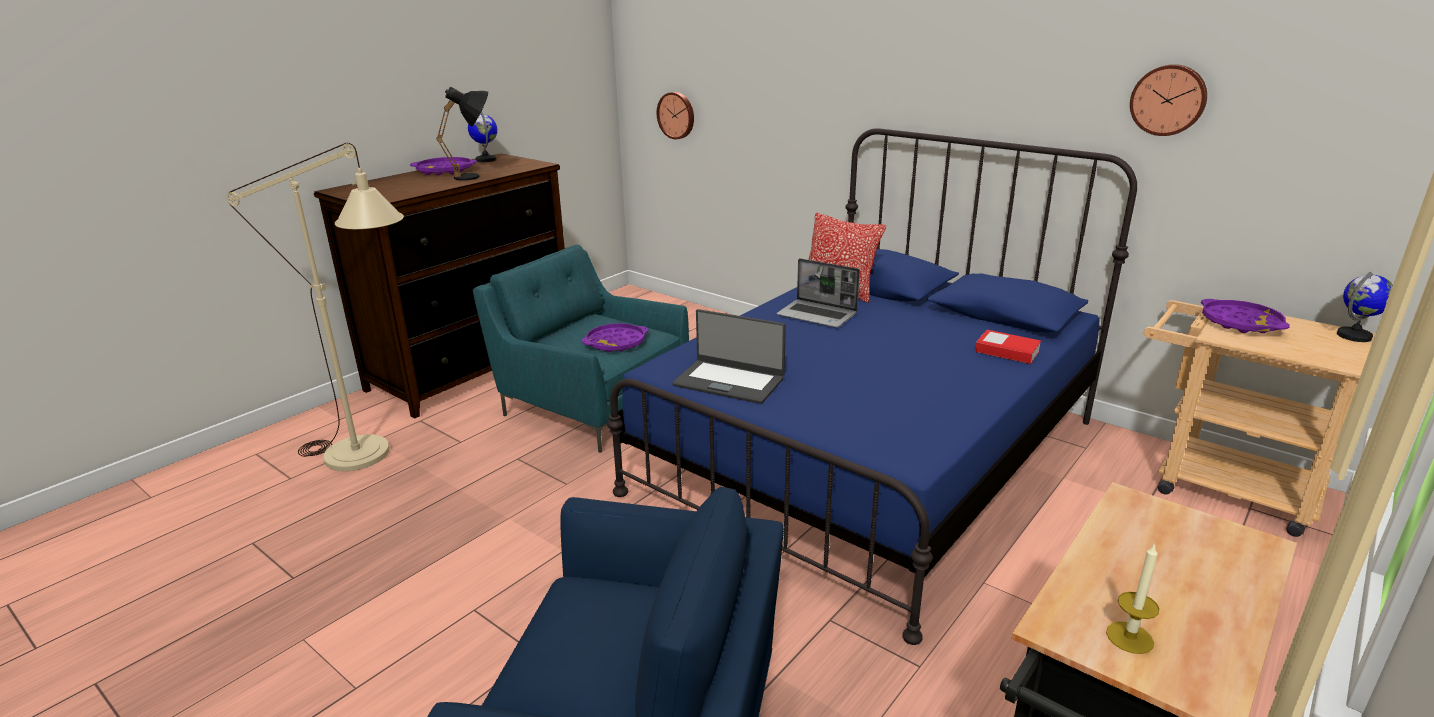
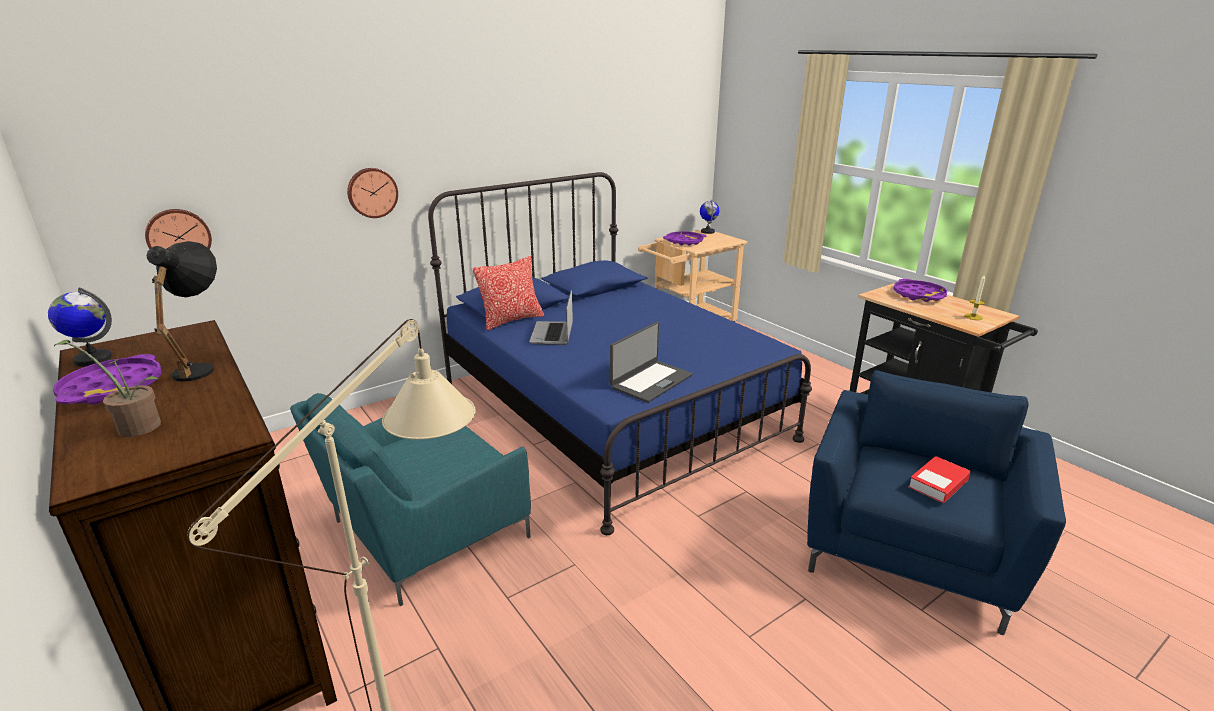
camera: 75 degrees left, 0 degrees up
purple tray [581,323,649,352] -> purple tray moved to [893,279,947,302]
laptop [777,258,860,328] -> laptop turned 135 degrees clockwise [529,290,573,345]
book [975,330,1041,364] -> book moved to [908,456,971,503]
wall clock [1130,64,1207,136] -> wall clock moved to [347,168,398,218]
none -> potted plant [54,340,161,437]

